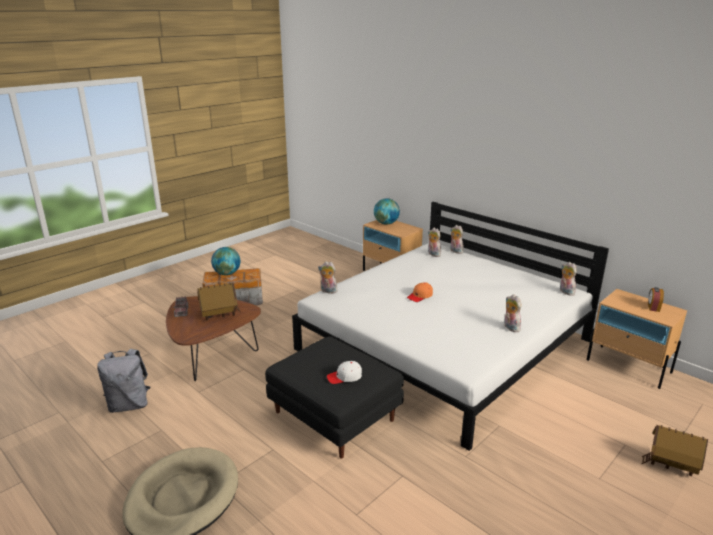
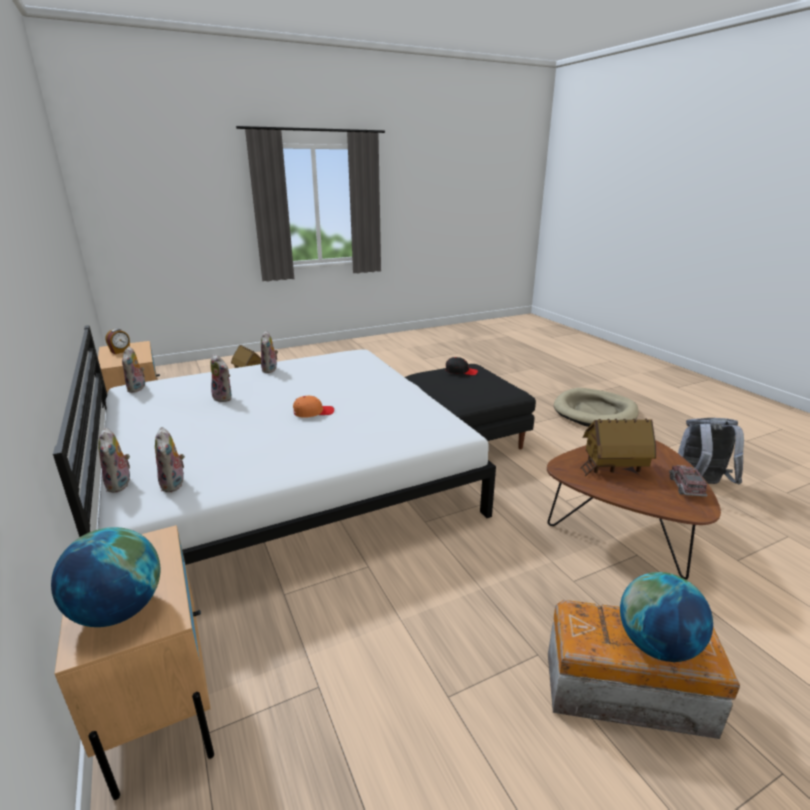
camera: 160 degrees left, 0 degrees up
plush toy [318,261,338,294] -> plush toy moved to [210,354,232,402]
white cap [327,361,362,384] -> black cap [446,357,478,375]

